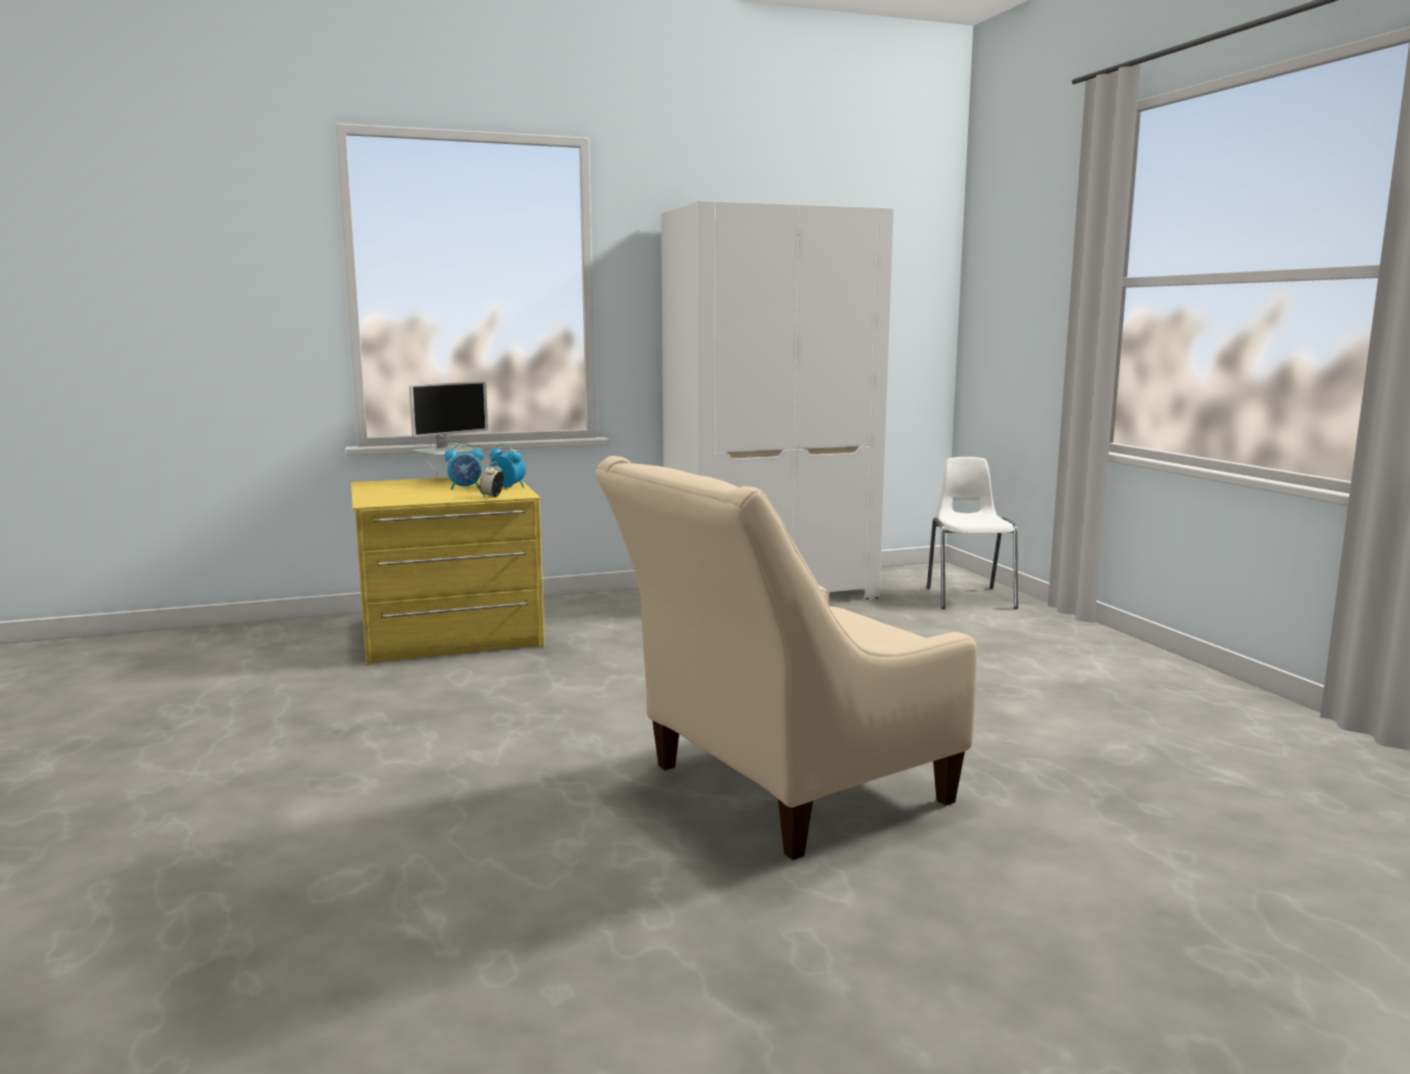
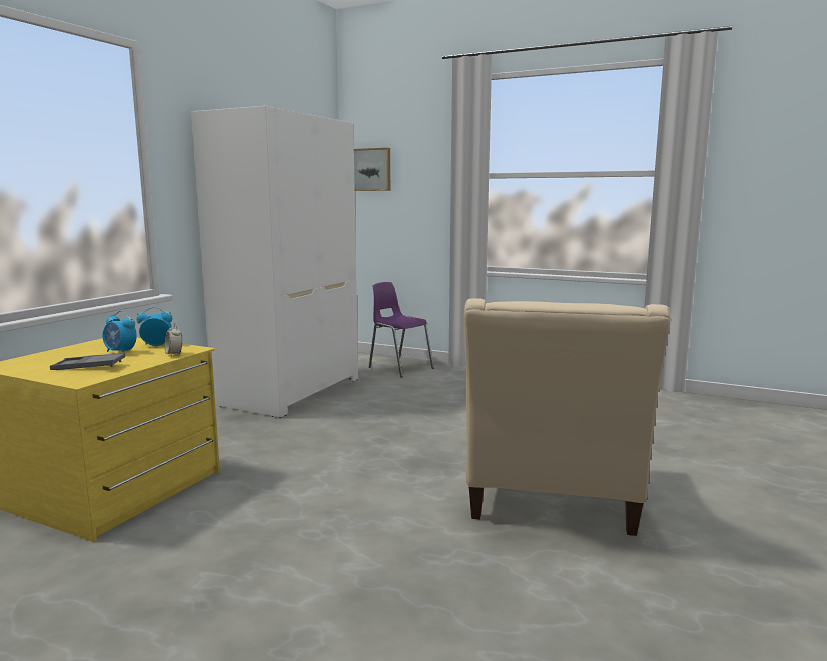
camera: 45 degrees left, 0 degrees up
monitor [409,381,488,476] -> none
alarm clock [445,443,483,490] -> alarm clock turned 90 degrees clockwise [102,311,137,353]
white chair [927,457,1018,609] -> purple chair [369,282,434,377]
none -> grey tray [50,353,126,370]
none -> picture [354,148,390,191]

